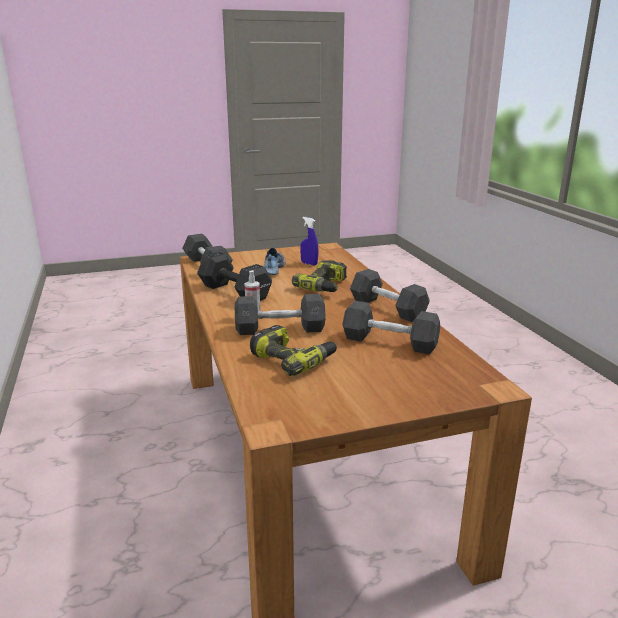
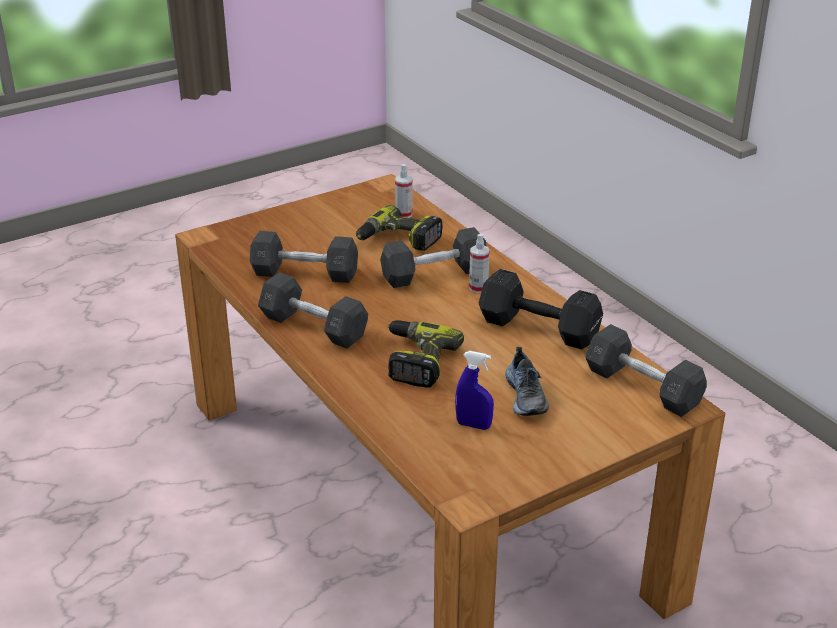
camera: 165 degrees right, 10 degrees up
none -> spray bottle [395,164,413,218]

